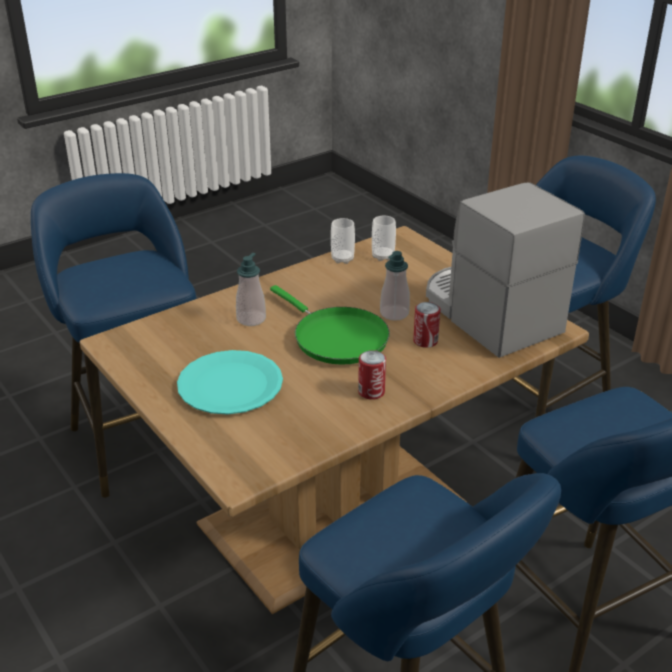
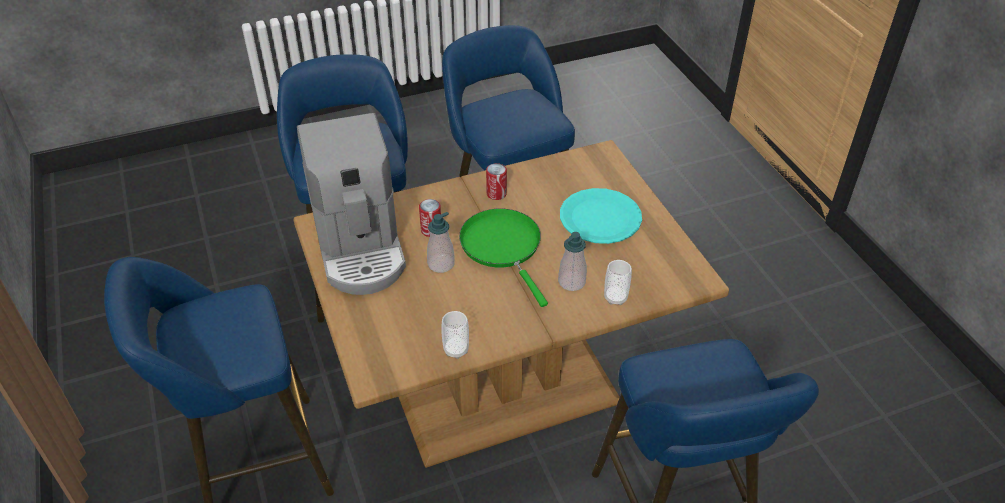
camera: 165 degrees left, 10 degrees up
cup [372,216,396,261] -> cup moved to [604,260,632,305]

